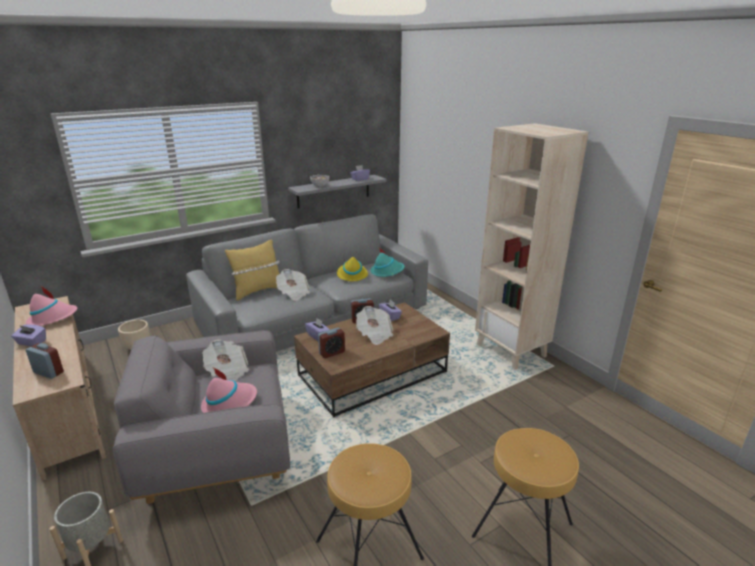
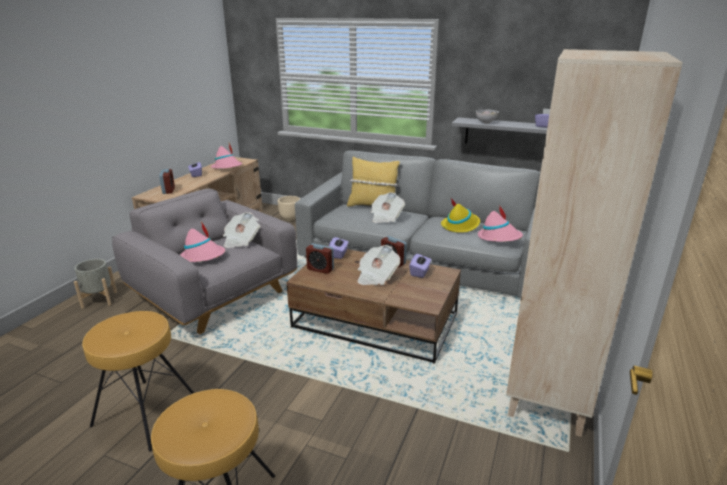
camera: 55 degrees right, 0 degrees up
turquoise hat [370,248,405,277] -> pink hat [478,205,523,242]

